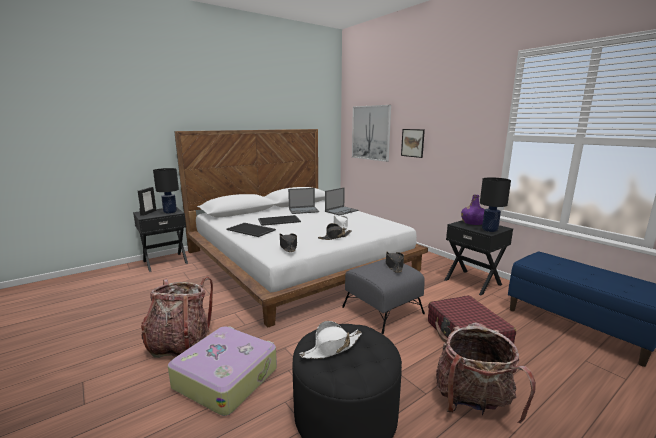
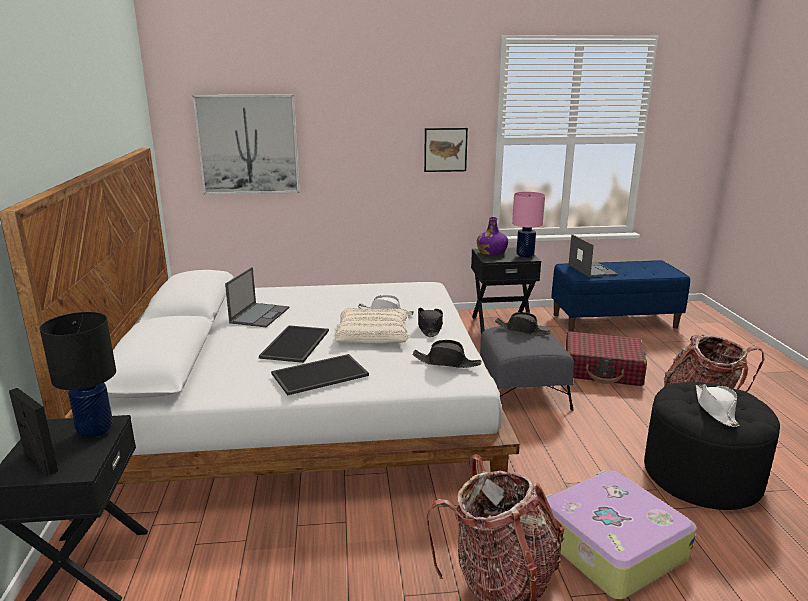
camera: 60 degrees left, 5 degrees up
laptop [325,187,358,216] -> laptop moved to [569,234,618,277]
picture [401,129,425,158] -> picture moved to [424,128,468,172]
black table lamp [480,177,511,232] -> pink table lamp [512,192,545,257]
none -> beige pillow [335,307,409,343]

